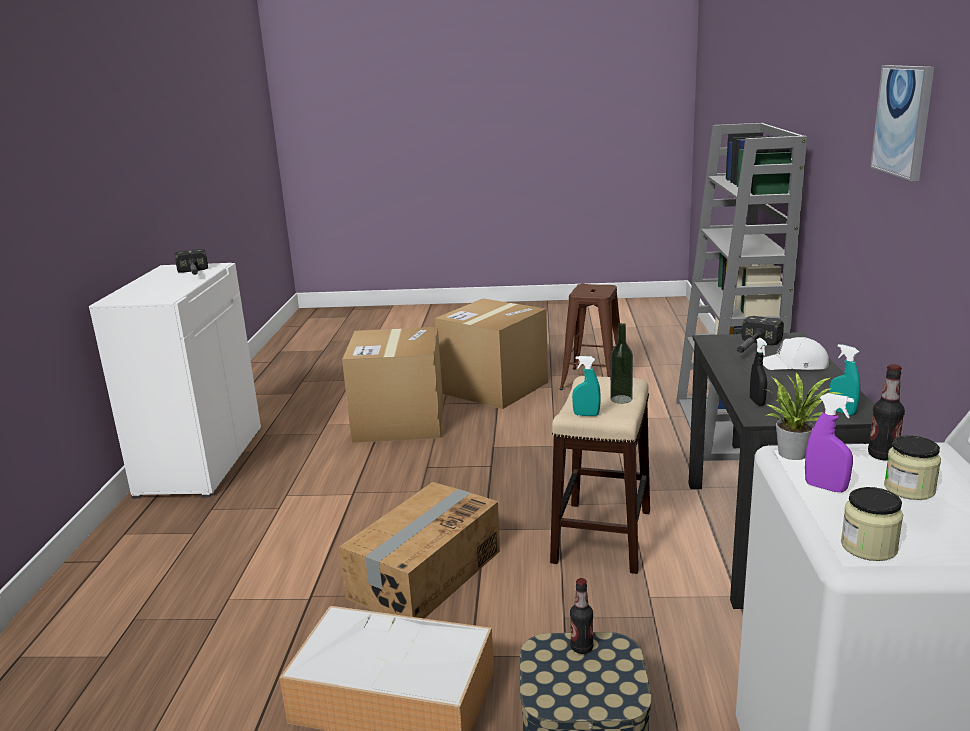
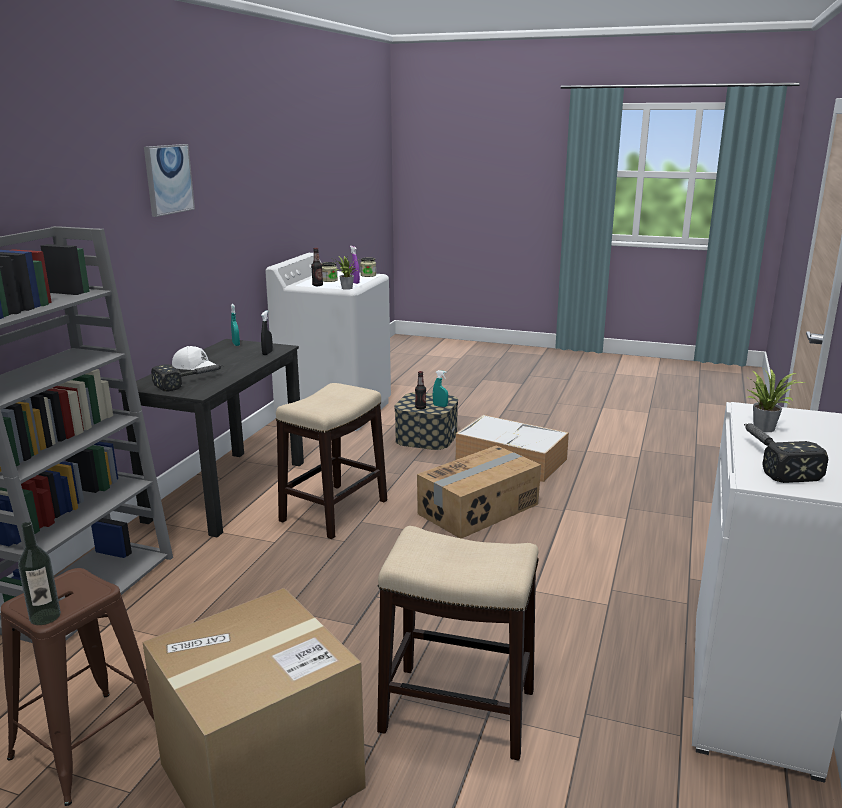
camera: 165 degrees left, 0 degrees up
cardboard box [342,327,443,443] -> stool [377,526,539,761]
turquoise spray bottle [572,356,601,416] -> turquoise spray bottle moved to [433,370,448,407]
bottle [610,323,633,404] -> bottle moved to [18,522,61,625]
none -> potted plant [746,369,804,432]

